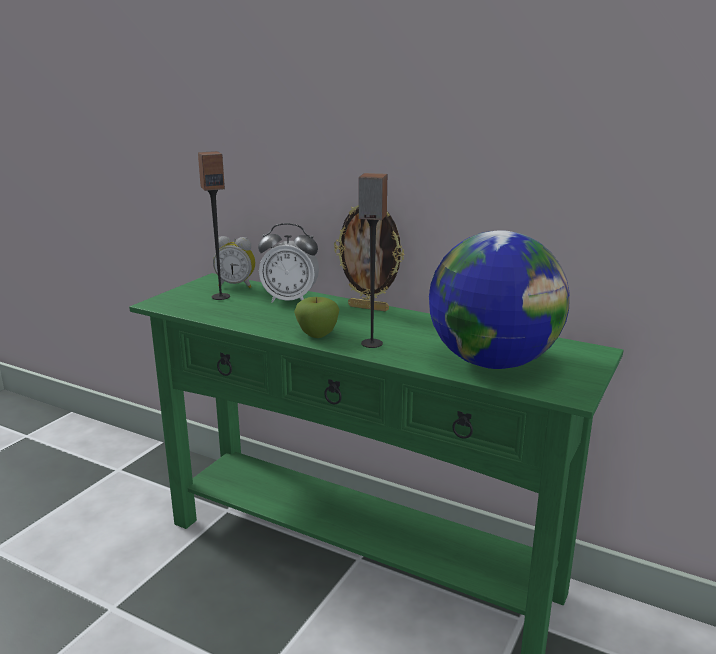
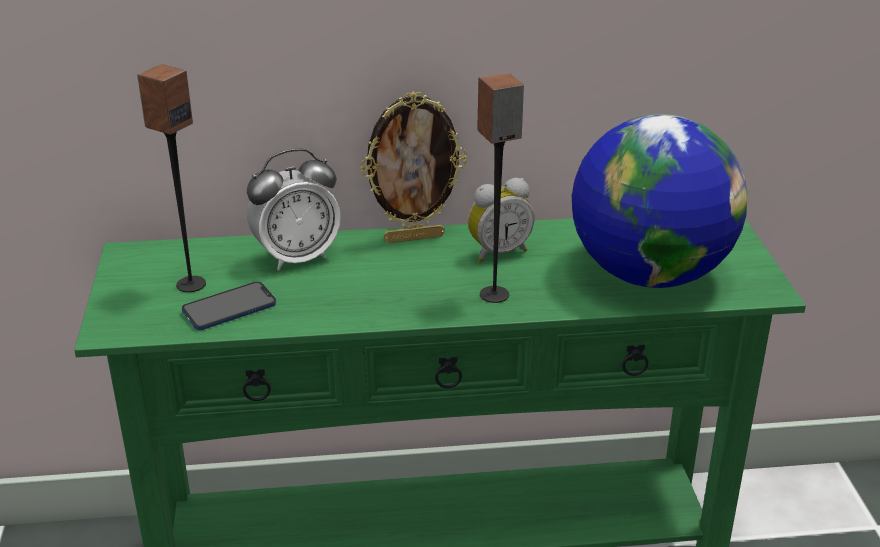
camera: 35 degrees left, 10 degrees up
alarm clock [213,236,256,288] -> alarm clock moved to [468,178,535,263]
apple [294,297,340,338] -> none
none -> phone [182,282,276,330]

